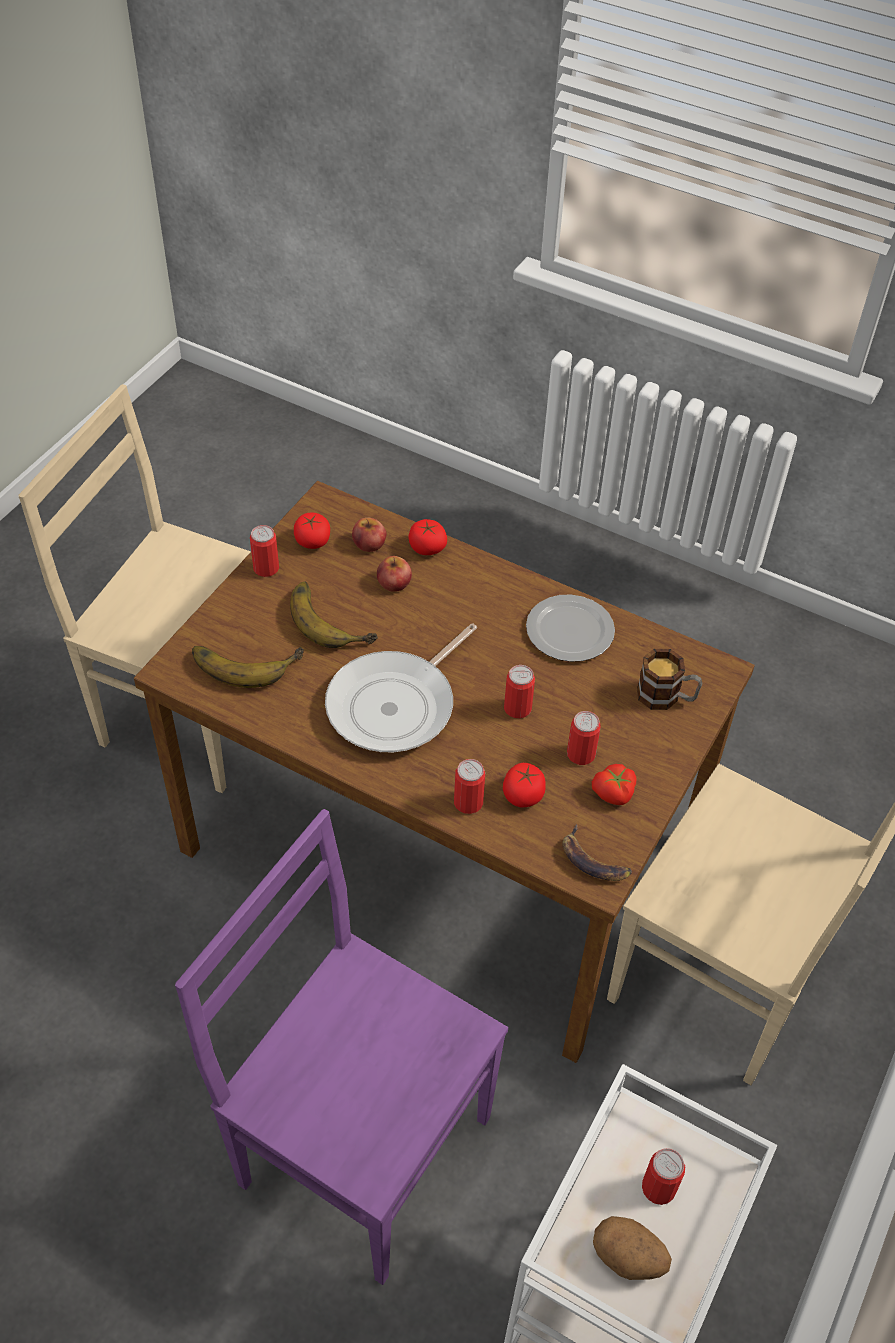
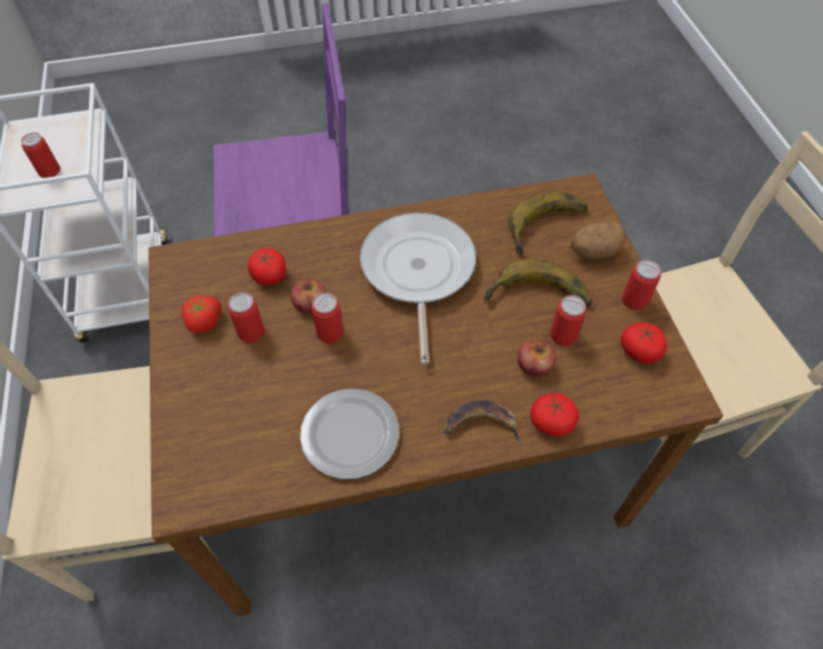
camera: 140 degrees right, 5 degrees up
apple [352,518,387,552] -> apple moved to [291,279,326,314]
can [454,759,485,814] -> can moved to [550,295,586,346]
banana [562,824,632,881] -> banana moved to [444,401,521,443]
potato [593,1216,672,1280] -> potato moved to [571,222,626,259]
mug [637,649,702,710] -> none

